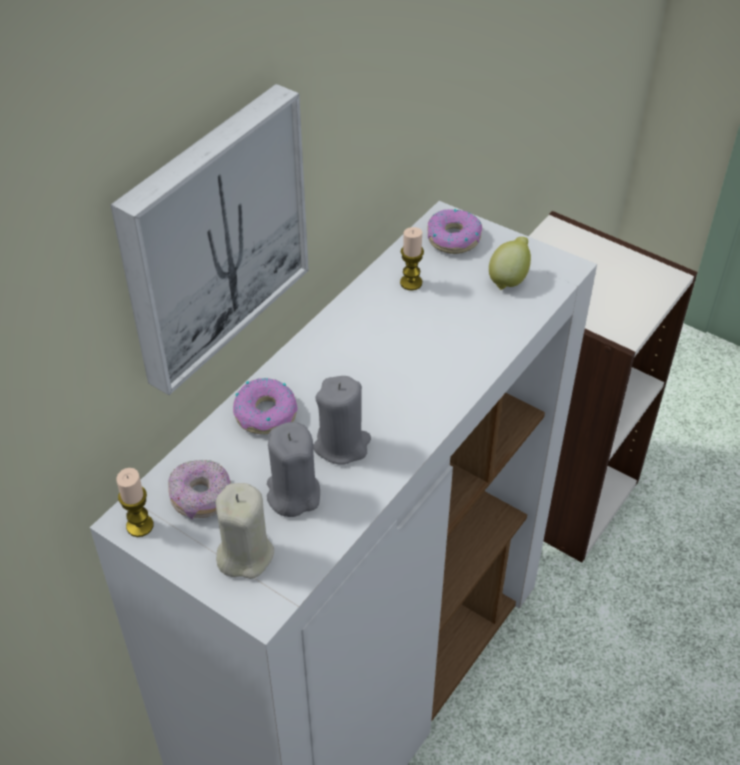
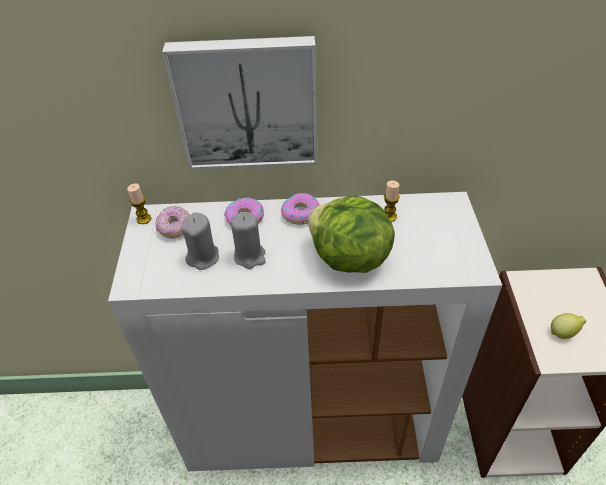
camera: 55 degrees right, 0 degrees up
beige candle [216,483,274,579] -> none
donut [427,209,482,254] -> donut moved to [281,193,320,225]
lemon [489,237,531,290] -> lemon moved to [551,313,586,339]
none -> lettuce [308,196,395,273]

